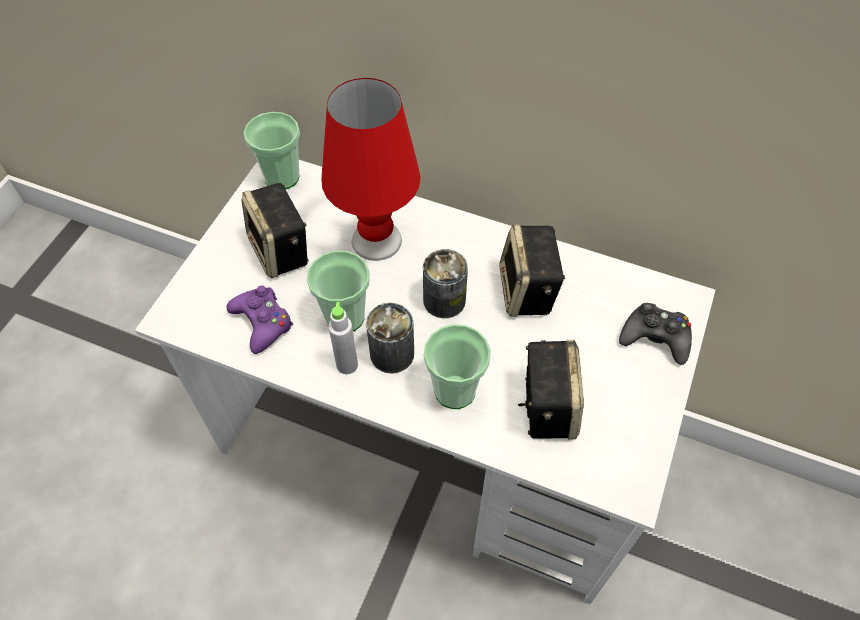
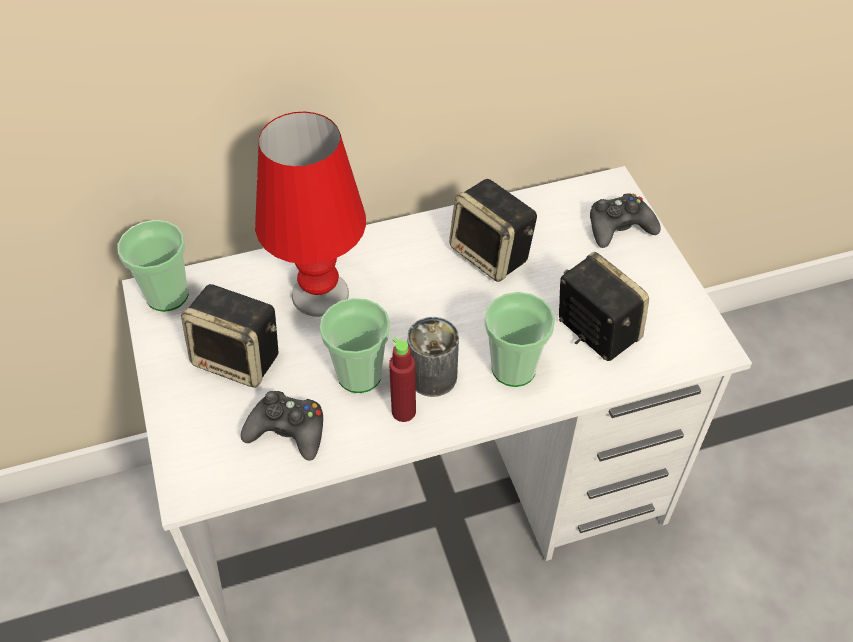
camera: 40 degrees left, 5 degrees down
purple game controller [226,285,293,354] -> black game controller [241,391,323,461]
grey bottle [328,302,358,374] -> red bottle [389,337,416,422]
can [423,249,468,318] -> none

